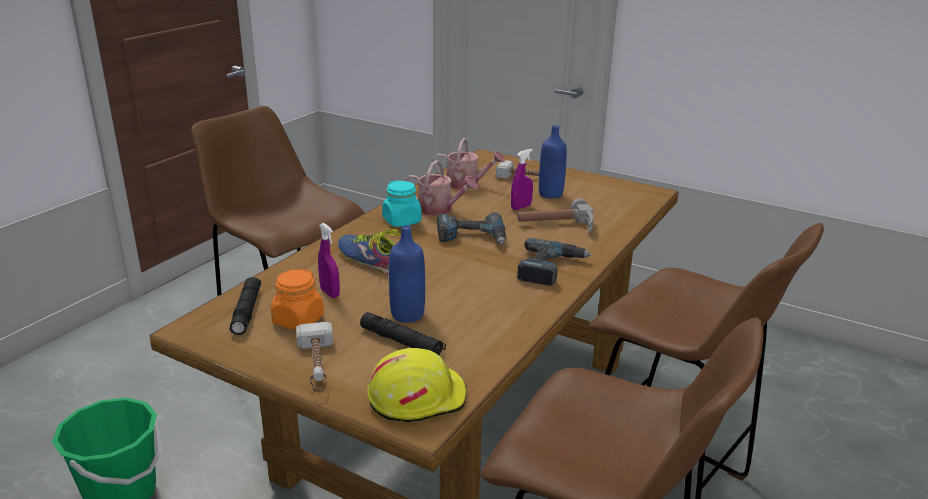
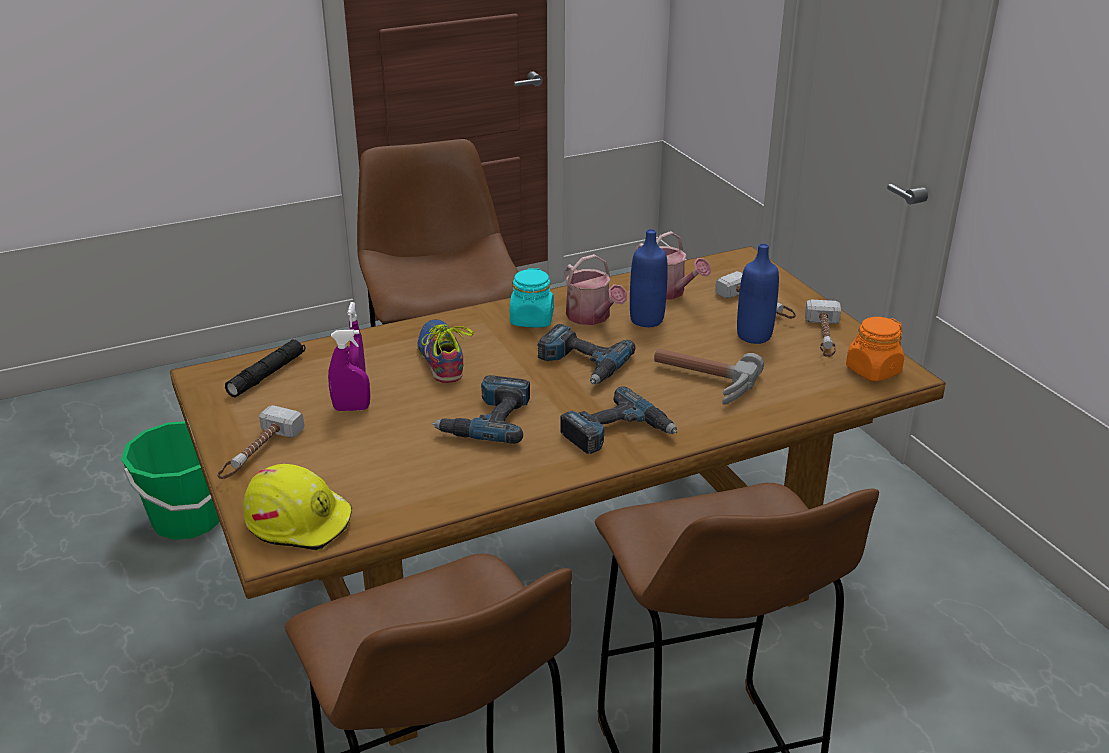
camera: 35 degrees right, 5 degrees up
orange jar [271,268,324,330] -> orange jar moved to [846,317,904,382]
black flashlight [360,312,446,355] -> none
blue bottle [389,225,425,323] -> blue bottle moved to [630,229,668,327]
purple spray bottle [511,149,533,210] -> purple spray bottle moved to [328,329,370,411]
none -> power drill [432,375,530,444]
none -> hammer [805,300,841,357]

